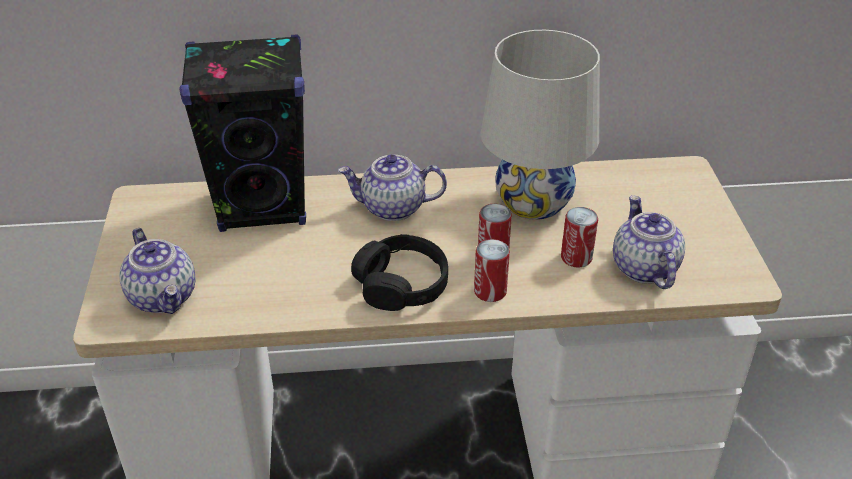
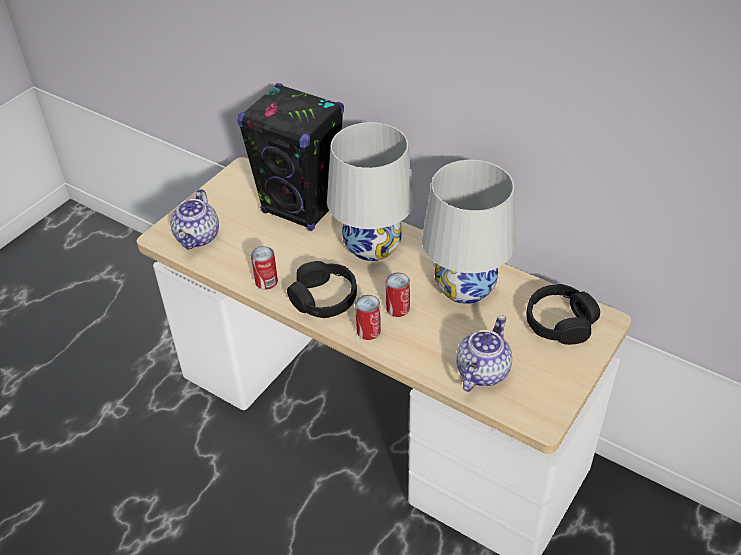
camera: 40 degrees right, 5 degrees up
teapot [338,154,447,221] -> white table lamp [327,122,415,261]
can [561,207,598,268] -> can moved to [251,246,278,290]
none -> black headphones [526,284,600,345]

